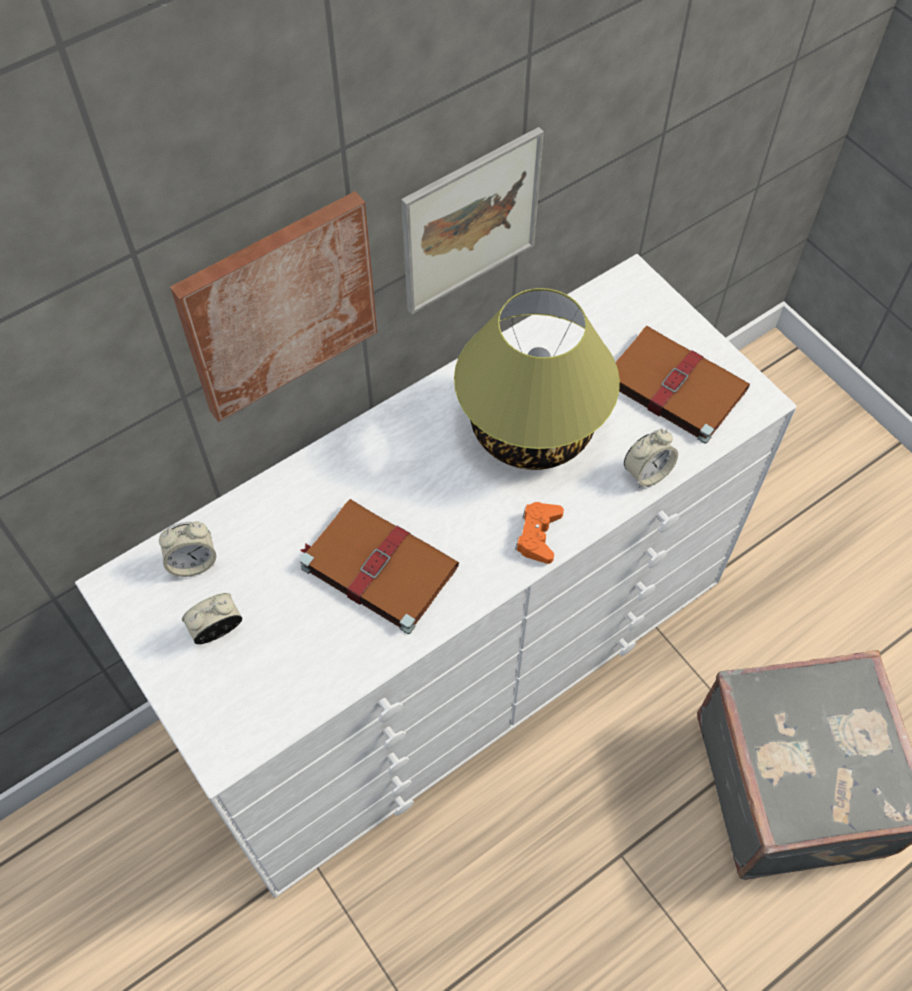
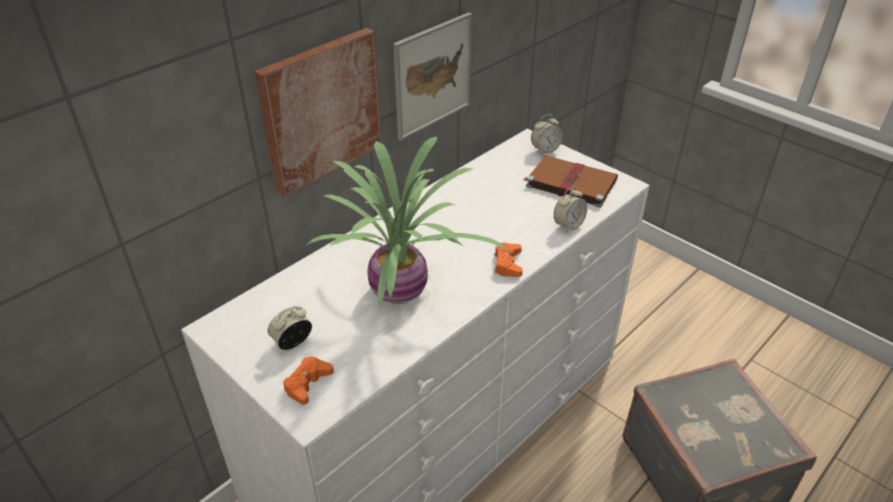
camera: 10 degrees left, 20 degrees down
alarm clock [159,521,216,577] -> alarm clock moved to [531,115,563,155]
brown book [300,499,459,634] -> potted plant [307,137,508,307]
table lamp [454,288,620,470] -> none
none -> orange game controller [283,357,334,405]

